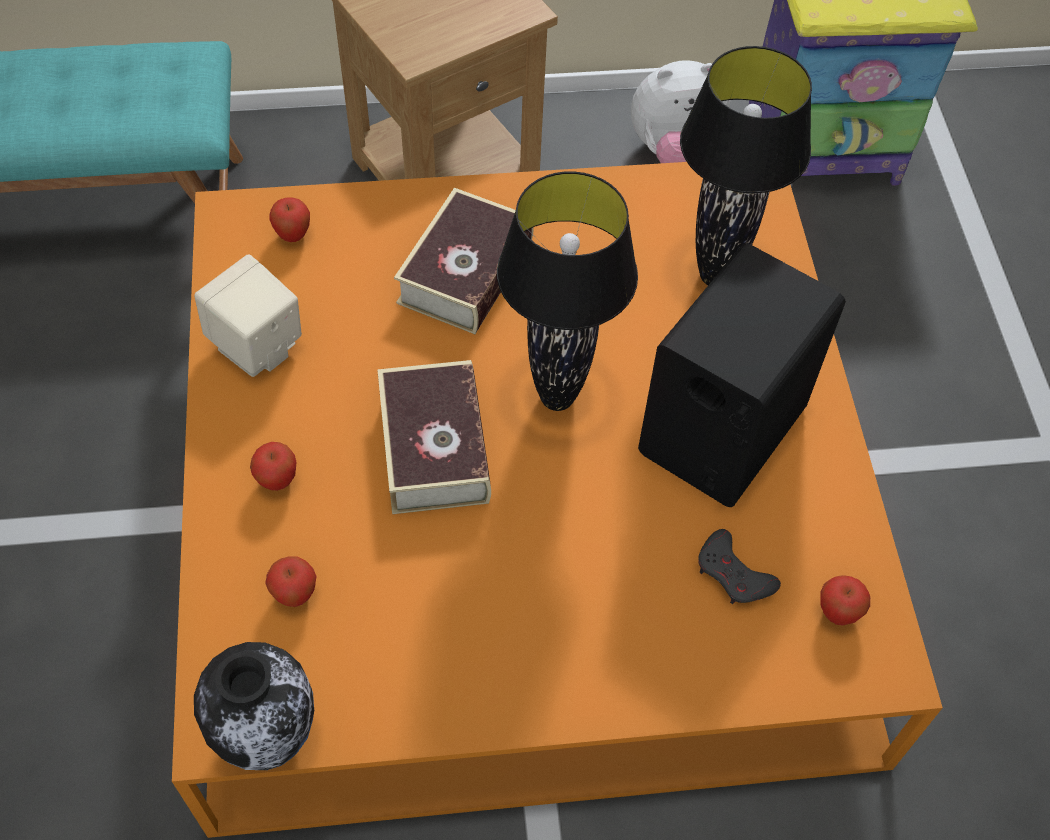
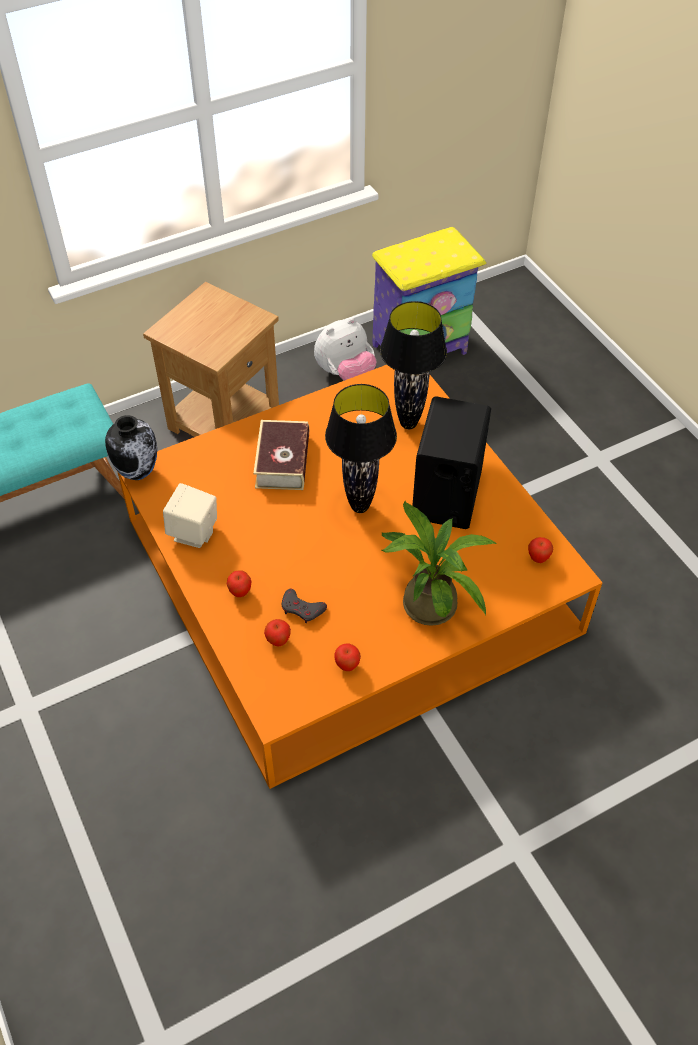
camera: 20 degrees left, 5 degrees down
vase [194,642,314,770] -> vase moved to [105,415,157,480]
apple [269,198,310,242] -> apple moved to [334,643,361,671]
book [377,360,491,514] -> none
grey game controller [698,529,781,604] -> grey game controller moved to [282,589,327,623]
none -> potted plant [382,501,497,626]

